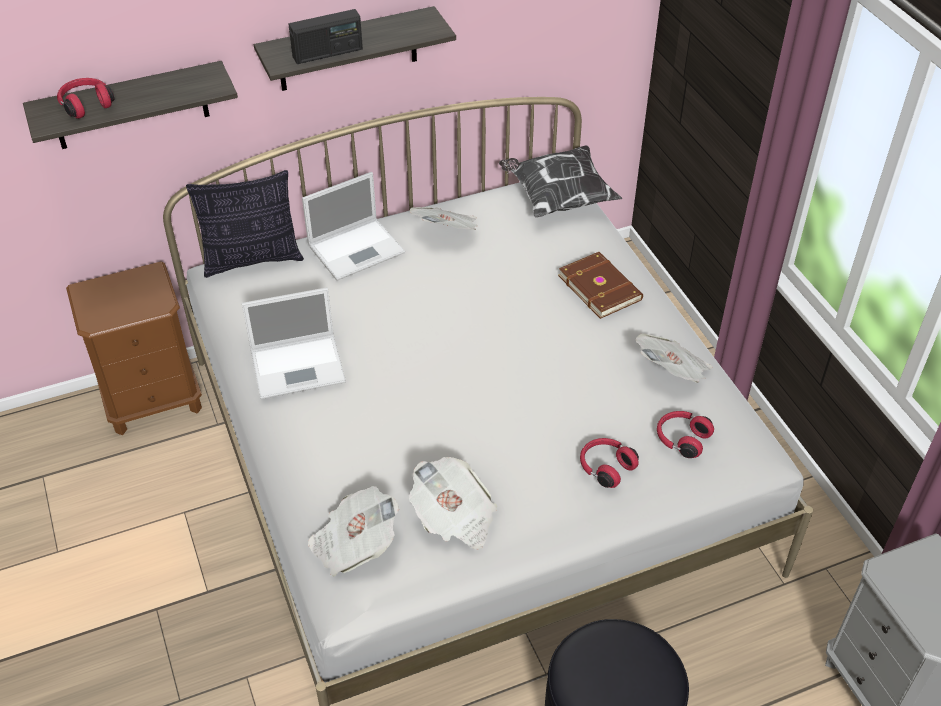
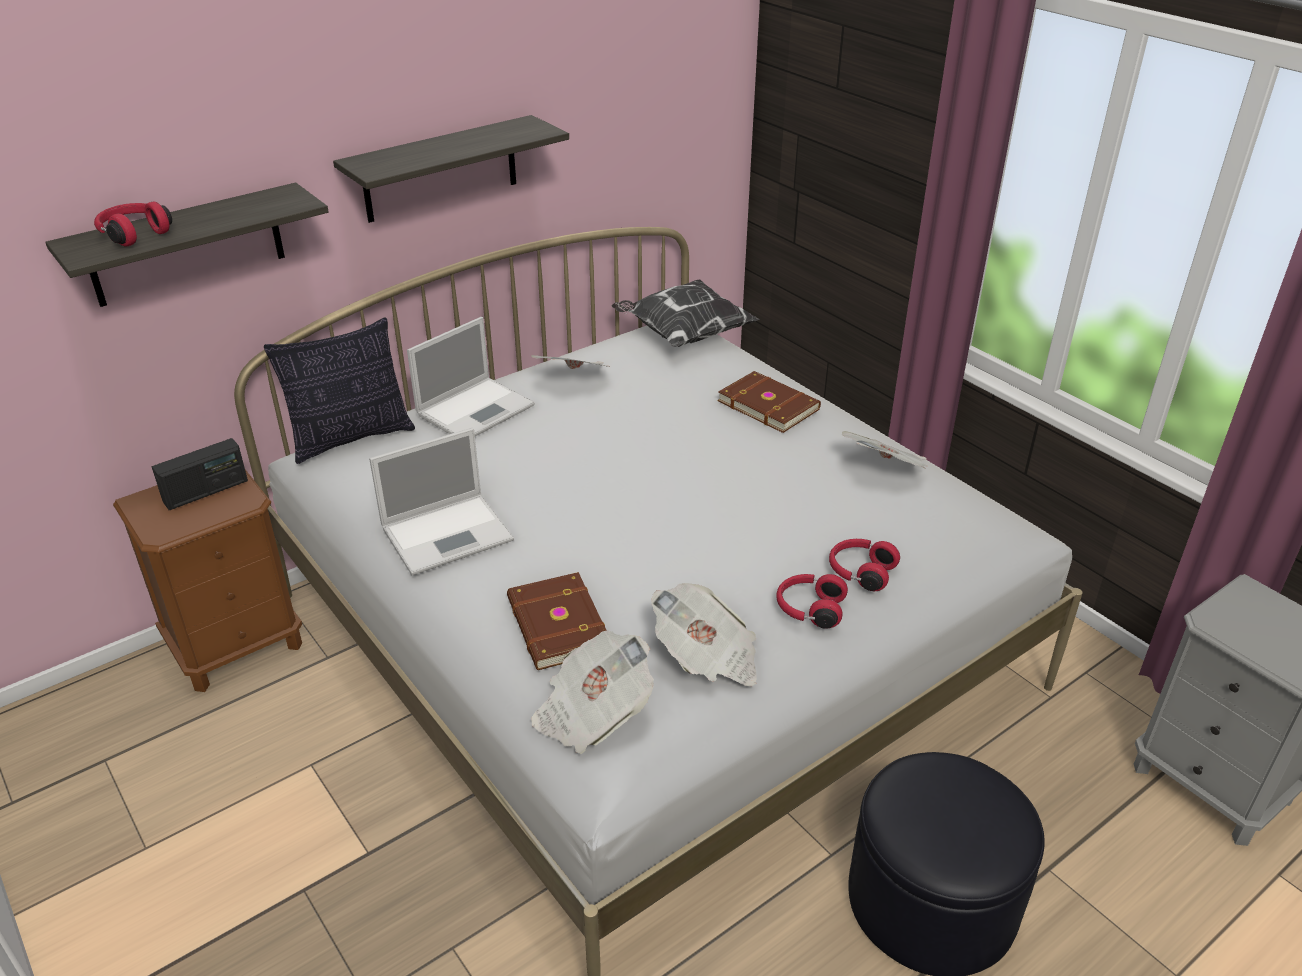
camera: 15 degrees left, 10 degrees down
radio [288,9,363,64] -> radio moved to [152,438,248,510]
red headphones [657,411,714,458] -> red headphones moved to [776,574,848,629]
none -> brown book [507,572,607,670]

